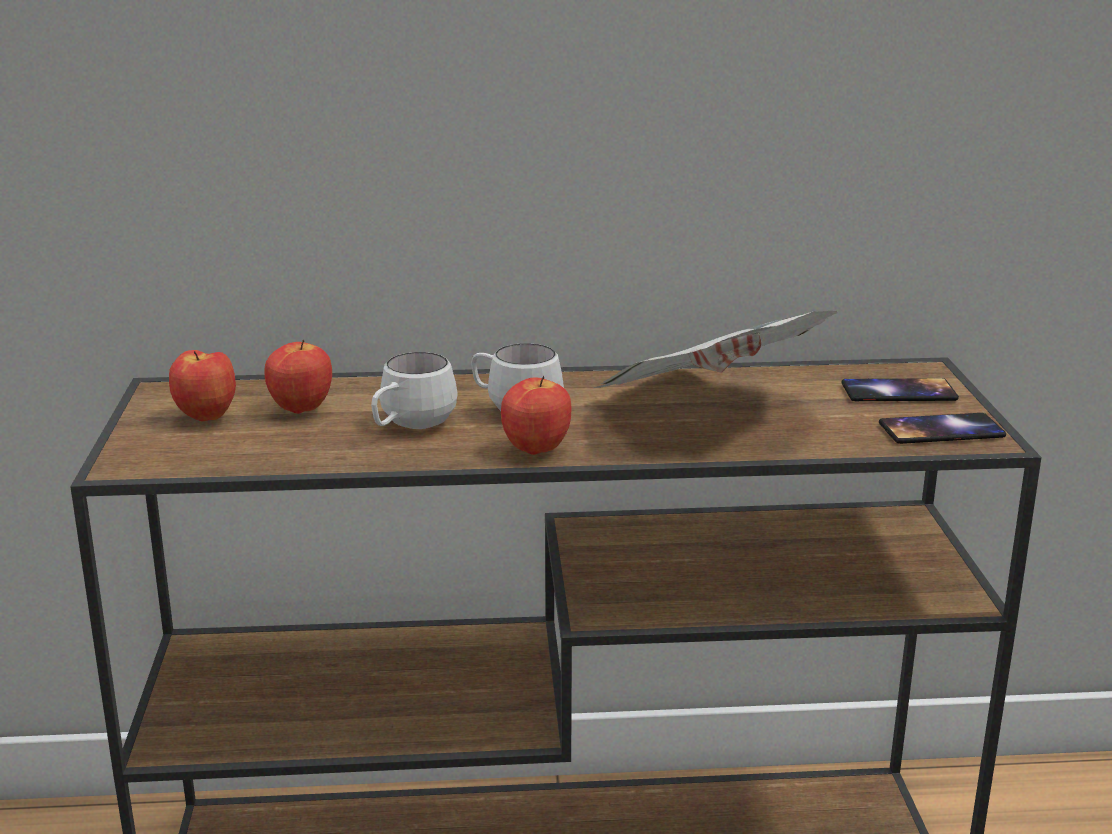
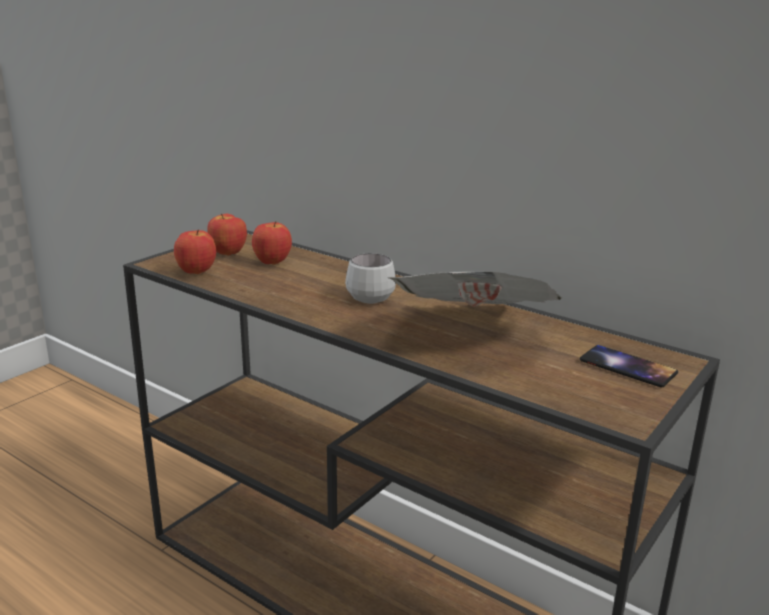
camera: 40 degrees right, 0 degrees up
white mug [371,352,458,429] -> none
apple [501,376,572,455] -> apple moved to [174,229,216,274]
phone [879,413,1006,444] -> none

